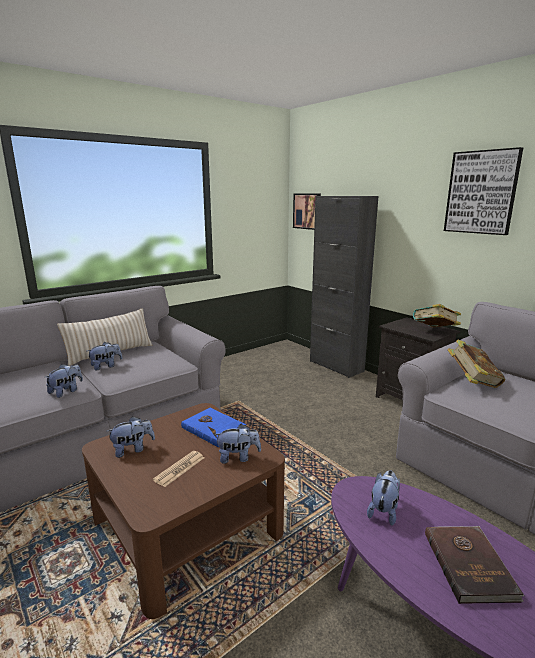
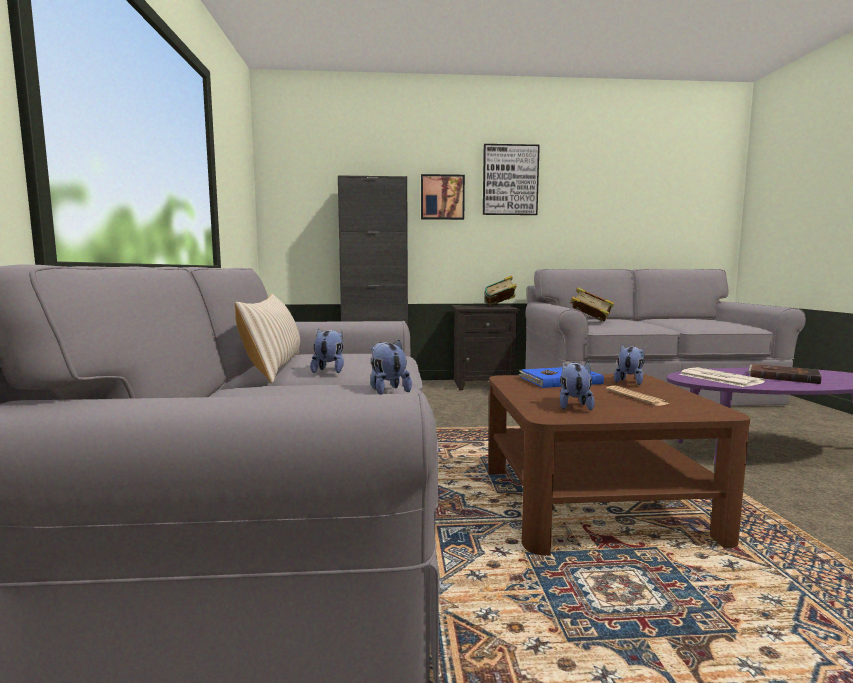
camera: 55 degrees left, 10 degrees down
picture [293,194,321,230] -> picture moved to [421,174,465,220]
plush toy [367,470,400,526] -> newspaper [679,367,765,387]

